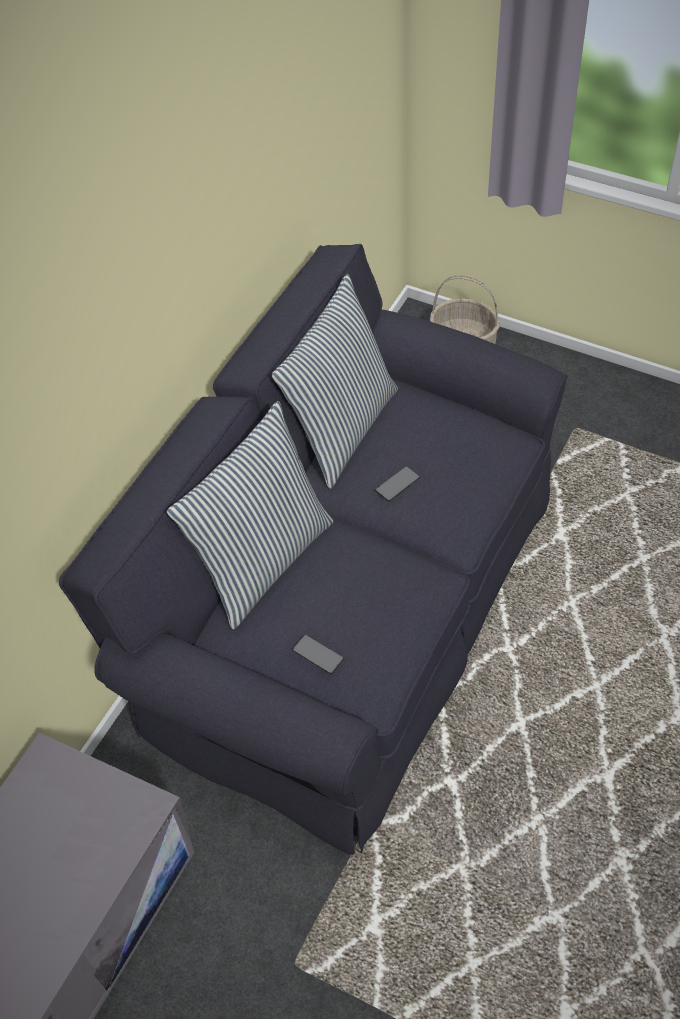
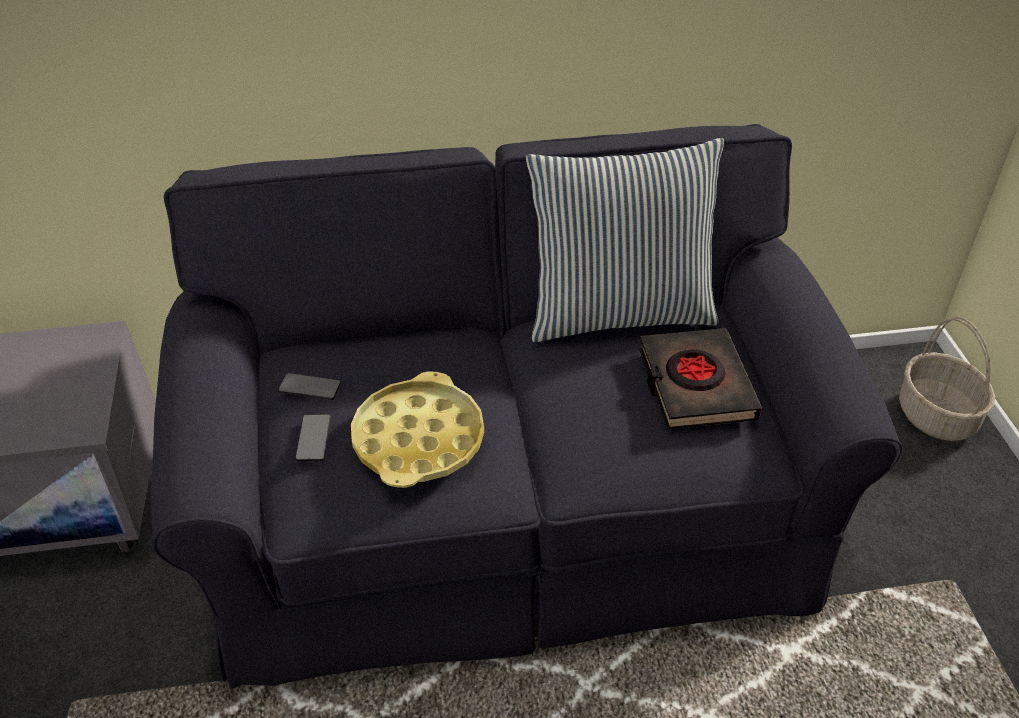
camera: 50 degrees right, 10 degrees down
pillow [167,401,334,629] -> none
phone [375,466,420,502] -> phone moved to [278,373,341,400]
none -> yellow tray [351,371,484,488]
none -> black book [639,328,762,429]

